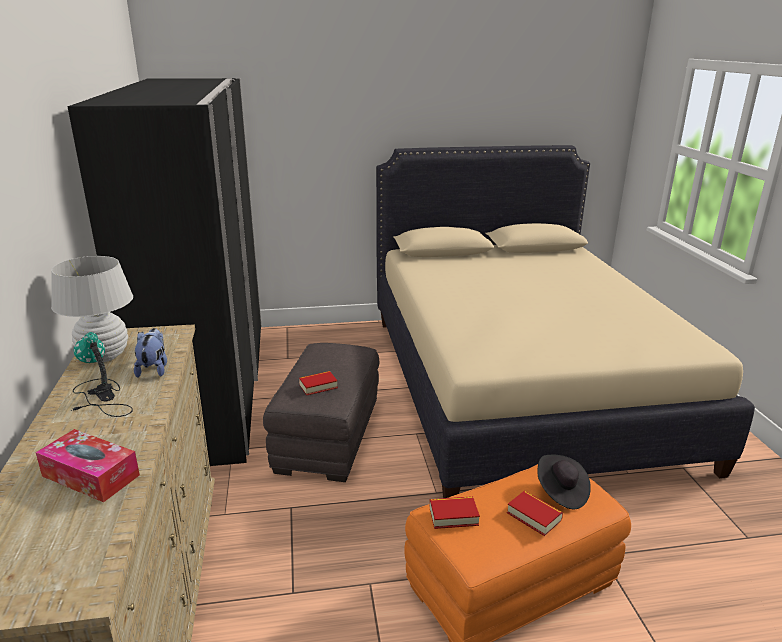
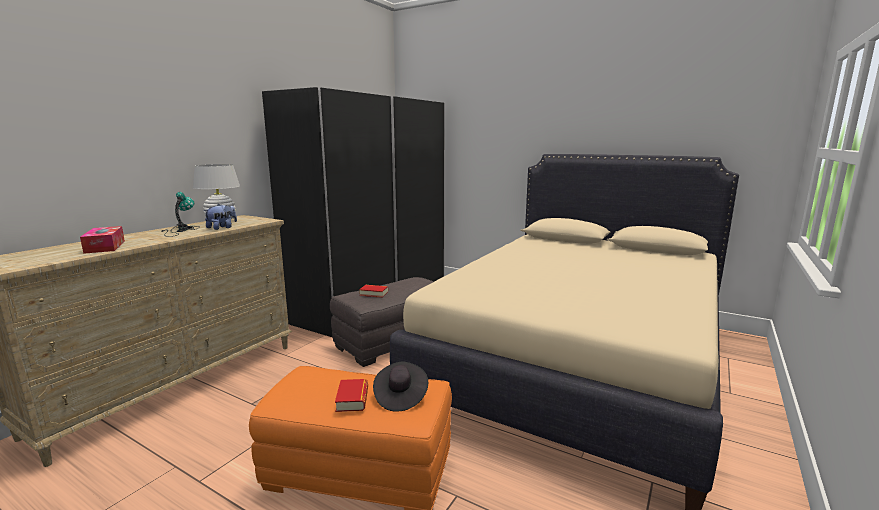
camera: 40 degrees right, 10 degrees down
book [429,496,480,529] -> none

